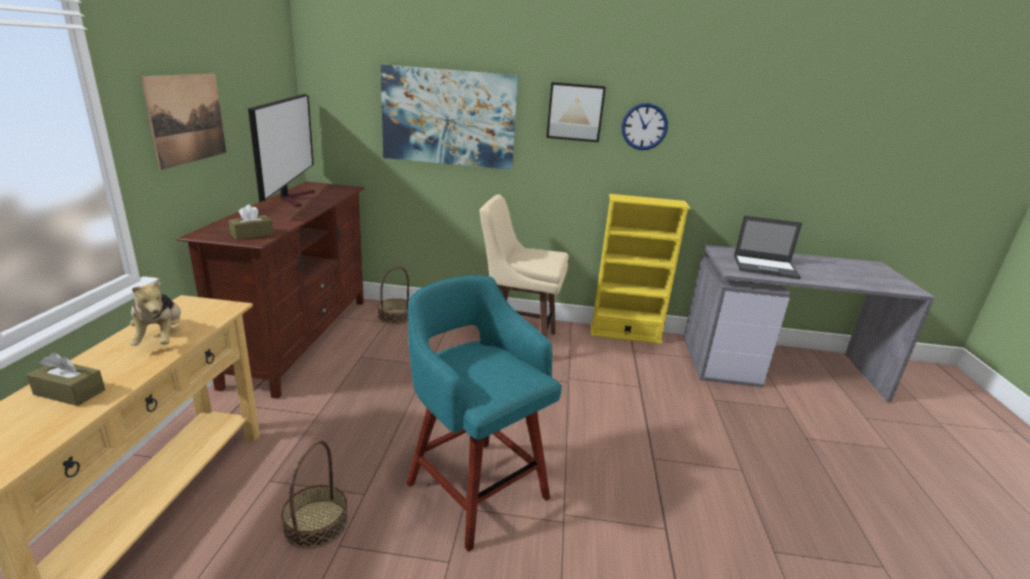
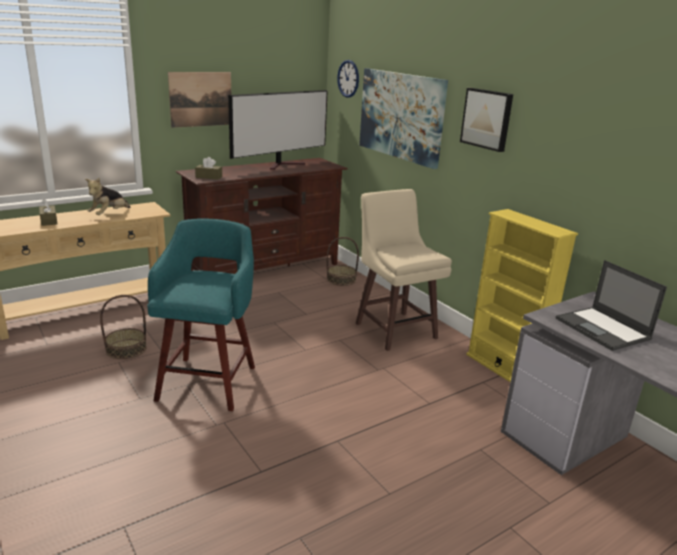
camera: 50 degrees right, 0 degrees up
wall clock [622,103,668,150] -> wall clock moved to [337,60,359,98]

